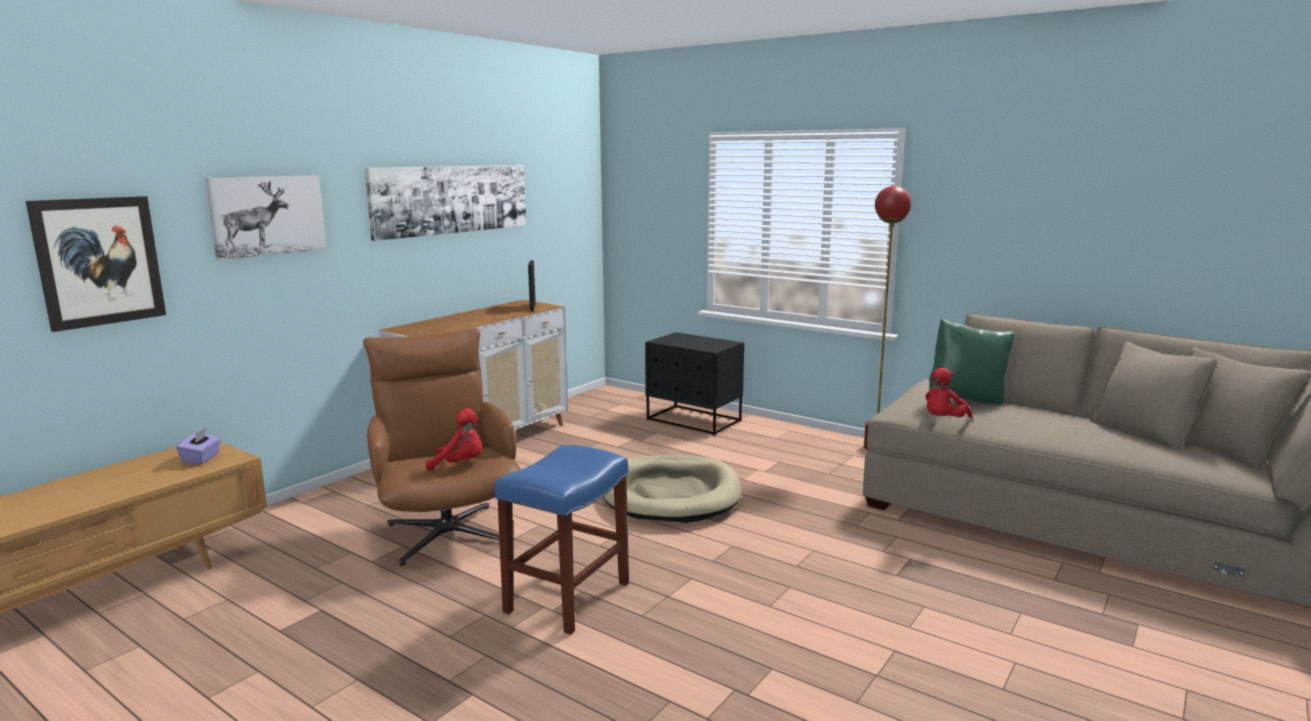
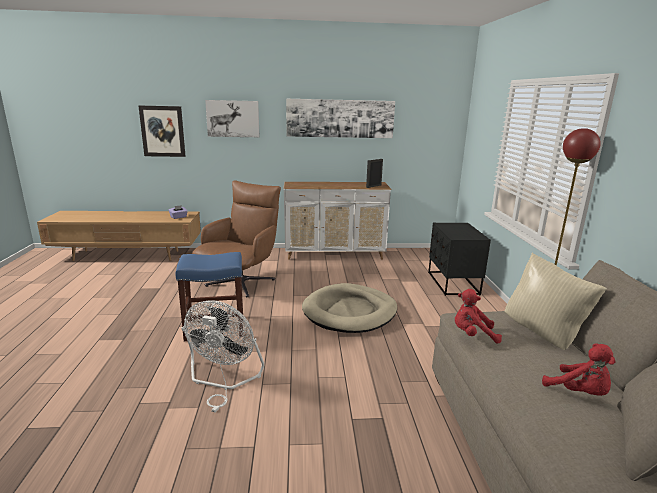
camera: 50 degrees right, 5 degrees up
red plush toy [426,408,482,471] -> red plush toy moved to [542,343,616,396]
green pillow [929,319,1015,404] -> beige pillow [504,253,607,350]
none -> white fan [181,300,264,413]

